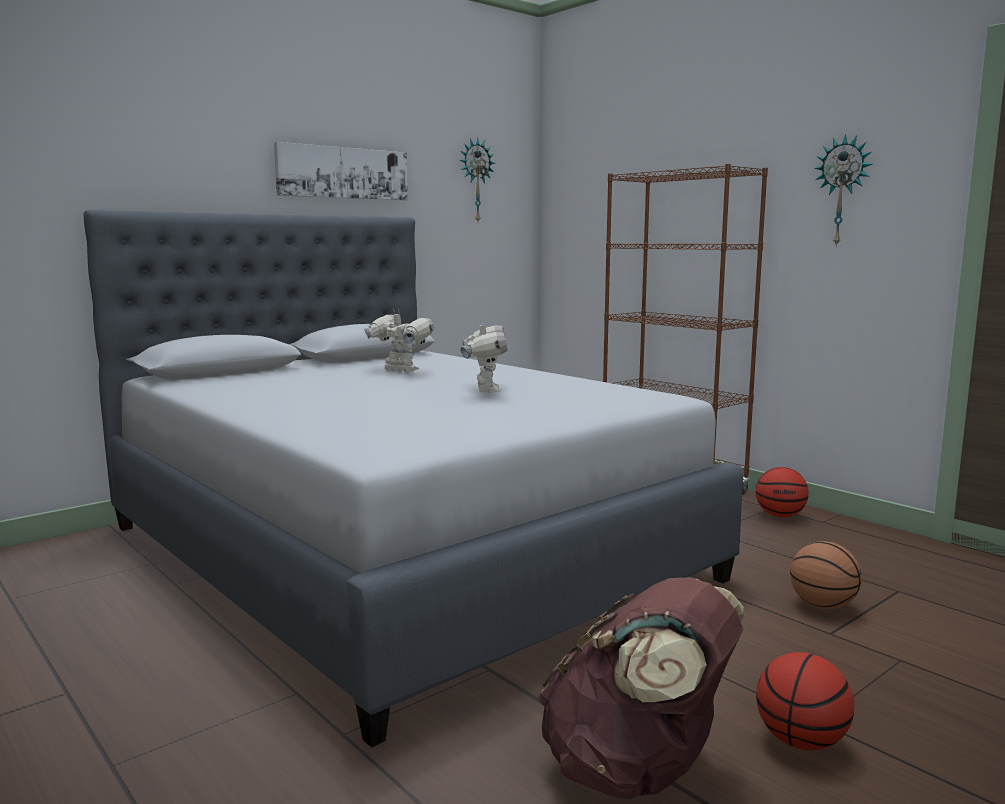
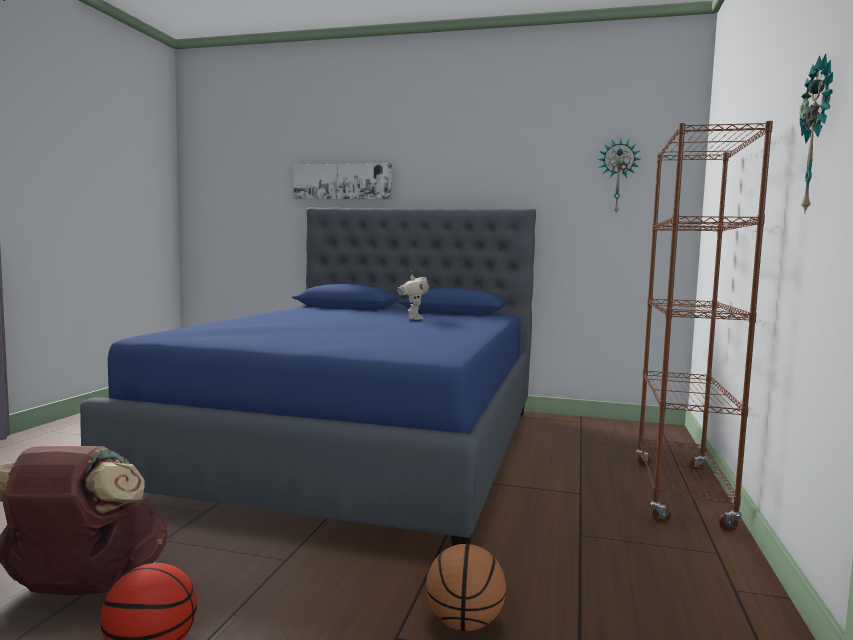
camera: 55 degrees right, 5 degrees down
grey bed [83,210,743,747] -> blue bed [80,207,536,546]
picture [274,142,408,200] -> picture moved to [294,163,392,200]
toy robot [460,319,508,393] -> none
basketball [755,467,809,517] -> none

